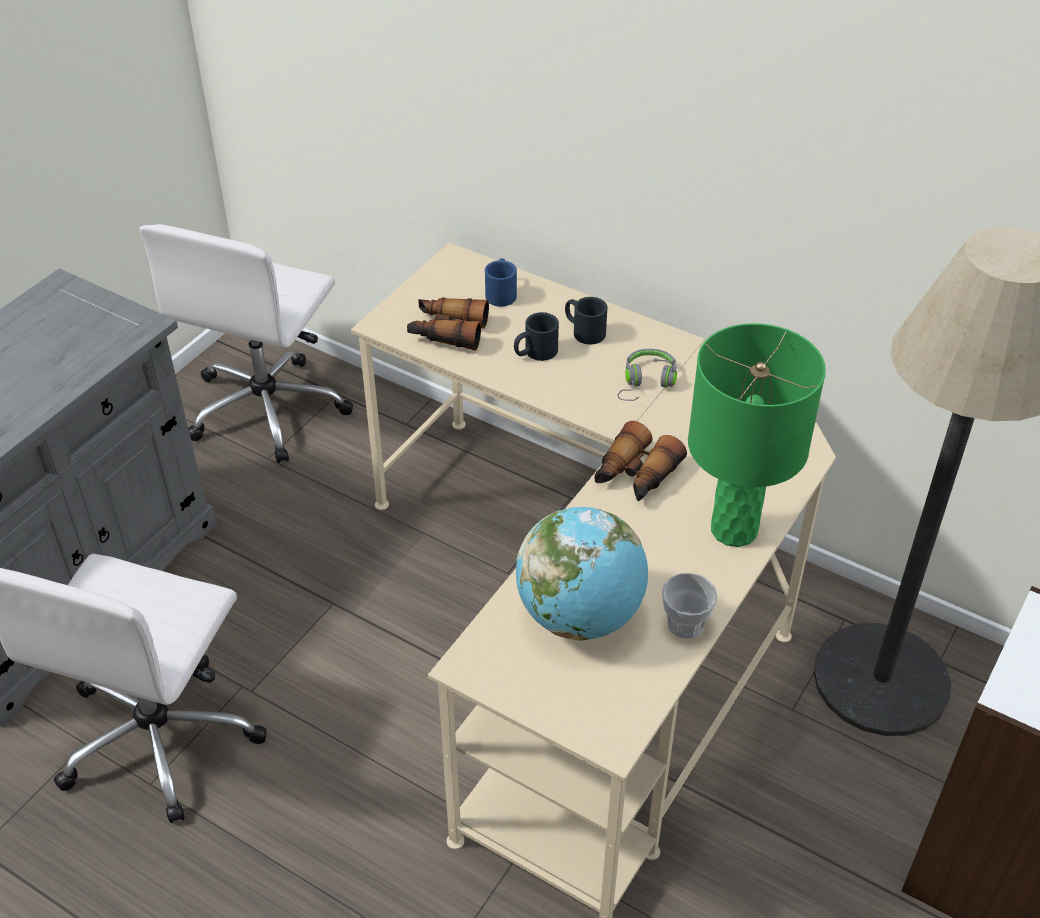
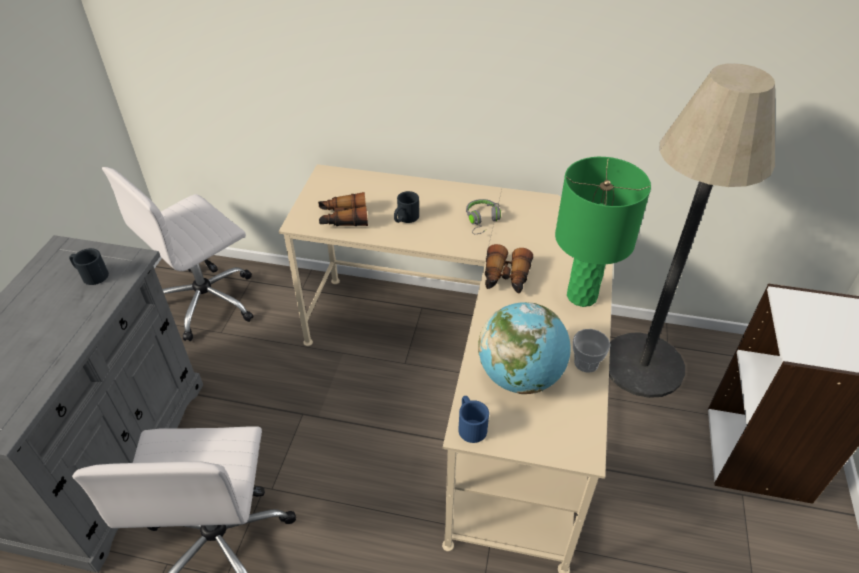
camera: 20 degrees left, 0 degrees up
white office chair [139,224,353,463] -> white office chair turned 45 degrees clockwise [102,167,253,341]
blue mug [485,258,517,307] -> blue mug moved to [458,396,489,443]
black mug [565,297,608,344] -> black mug moved to [69,248,109,285]

